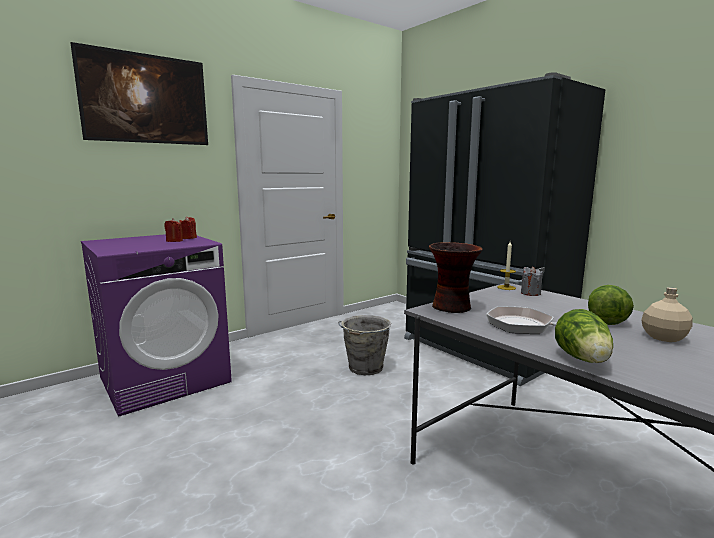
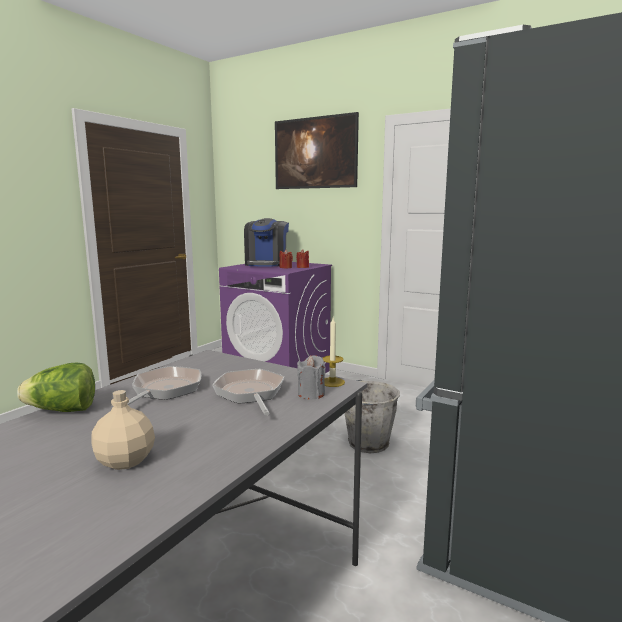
camera: 70 degrees right, 0 degrees up
vase [429,242,483,313] -> none
lettuce [588,285,634,325] -> none
none -> frying pan [212,369,284,415]
none -> coffee machine [244,218,289,267]

